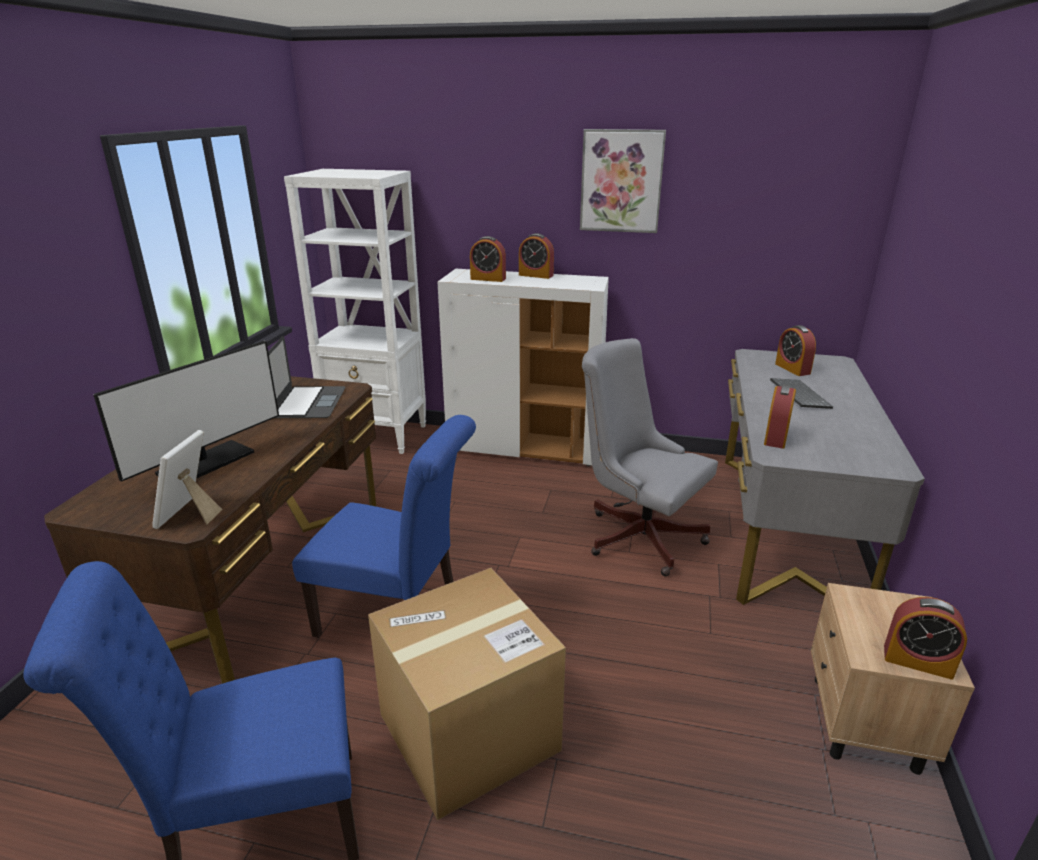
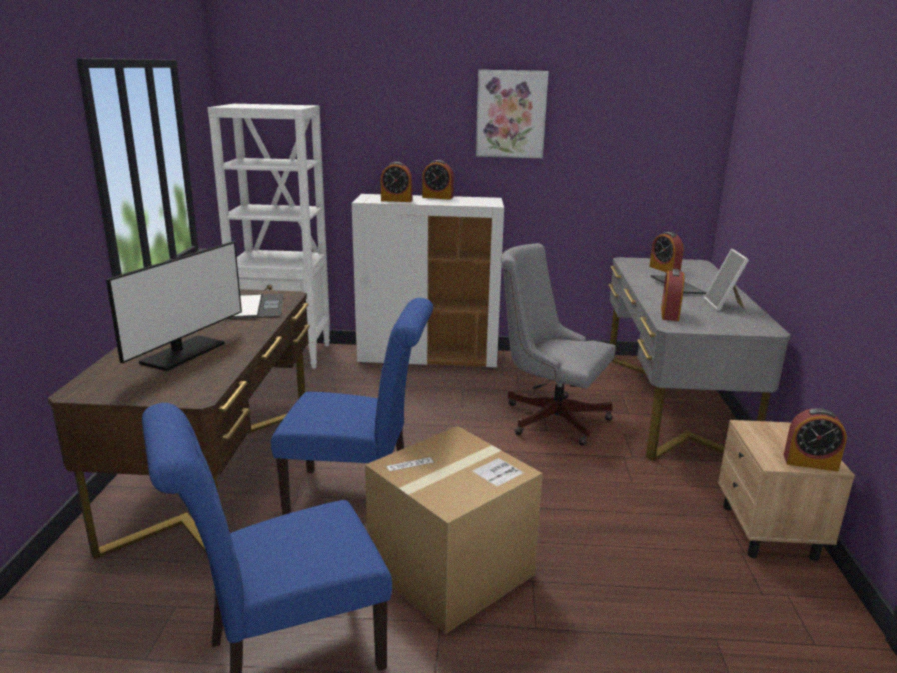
camera: 10 degrees left, 5 degrees down
picture frame [152,430,222,529] -> picture frame moved to [704,249,749,311]

